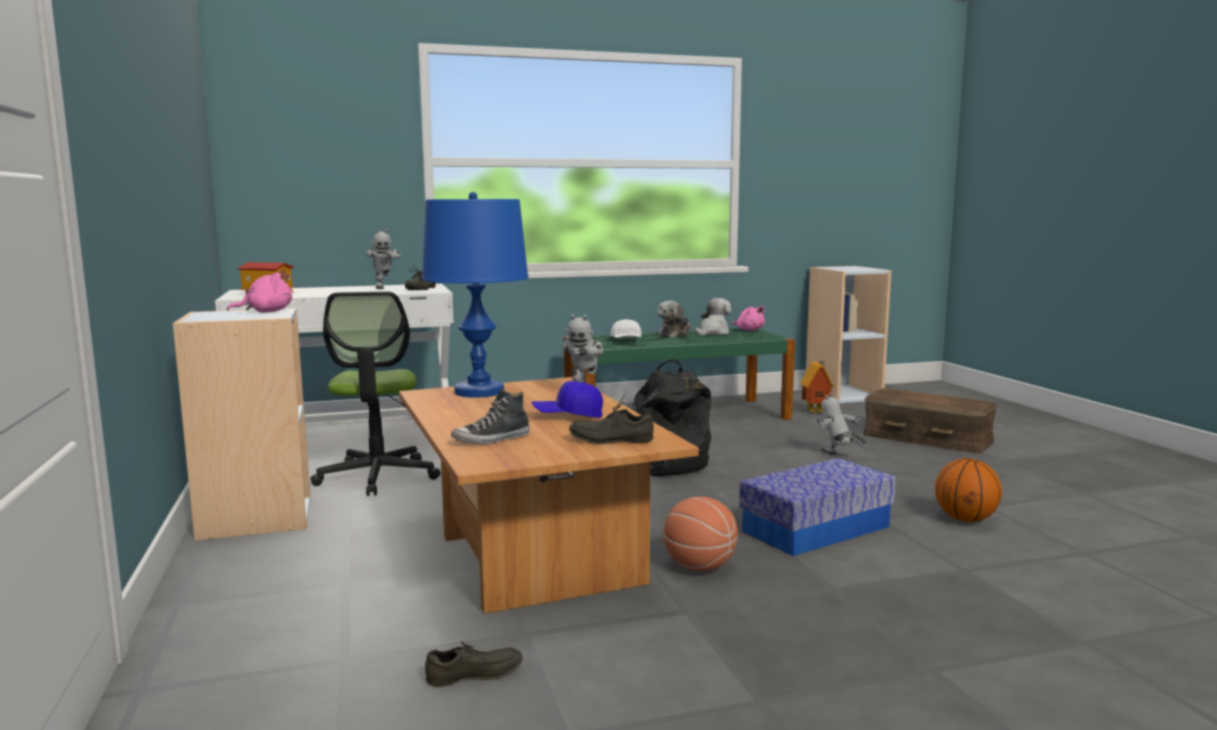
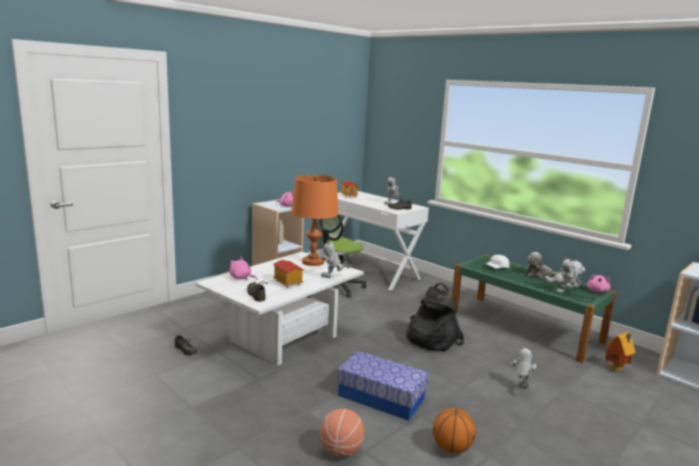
camera: 60 degrees right, 5 degrees up
brown coffee table [399,377,699,614] -> white coffee table [195,252,364,366]
blue table lamp [422,192,528,398] -> orange table lamp [291,175,338,266]
shoe [451,389,530,444] -> pink plush toy [229,256,257,280]
blue cap [532,381,603,418] -> toy house [273,260,304,288]
basketball [663,497,738,571] -> basketball moved to [320,409,364,457]
brown storage box [863,388,998,454] -> none
none -> toy robot [555,257,580,293]

